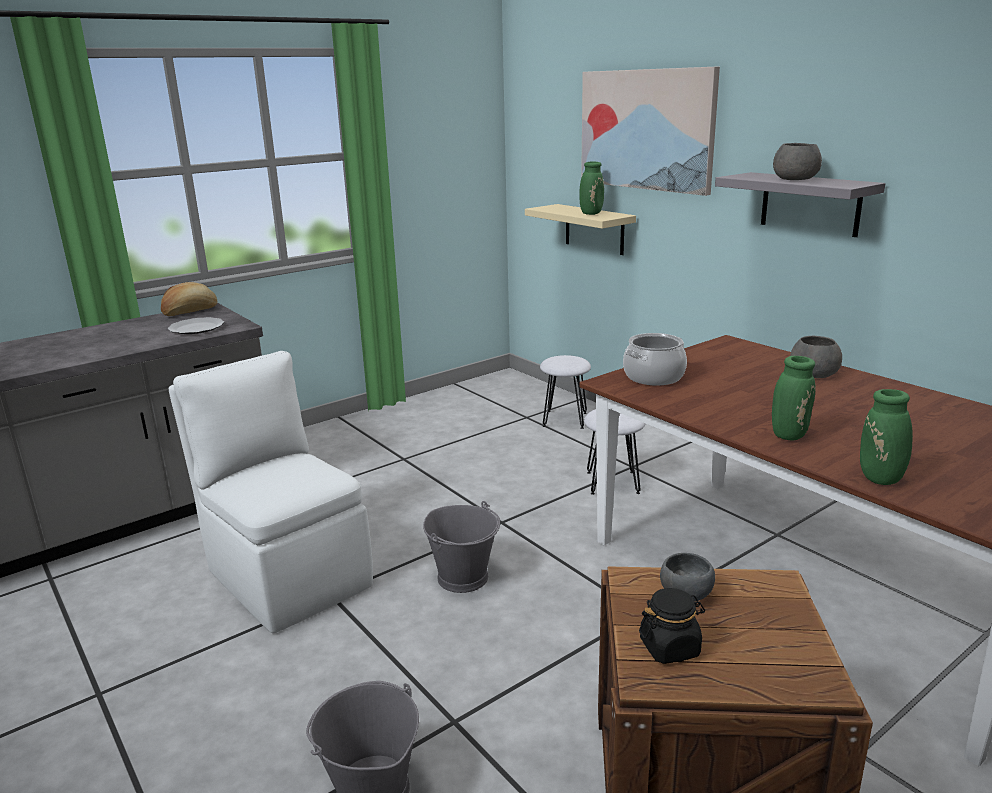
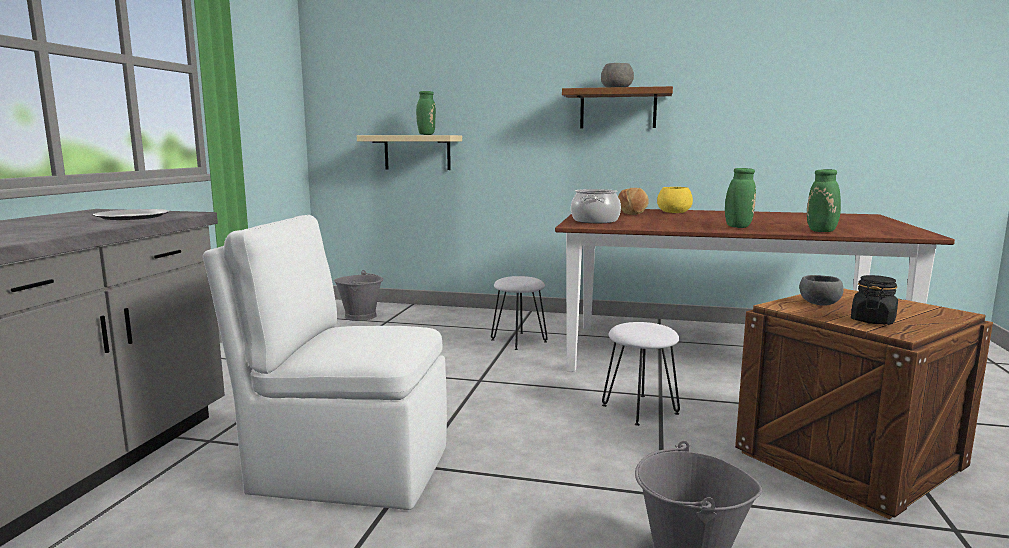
camera: 40 degrees left, 10 degrees down
bread [161,282,218,316] -> bread moved to [618,188,649,215]
grey bucket [423,501,500,593] -> grey bucket moved to [334,270,383,321]
white stool [540,355,591,429] -> white stool moved to [602,322,680,426]
picture [581,66,720,196] -> none
grey shelf [715,172,885,237] -> brown shelf [562,86,673,128]
grey bowl [790,336,842,378] -> yellow bowl [657,187,693,213]

